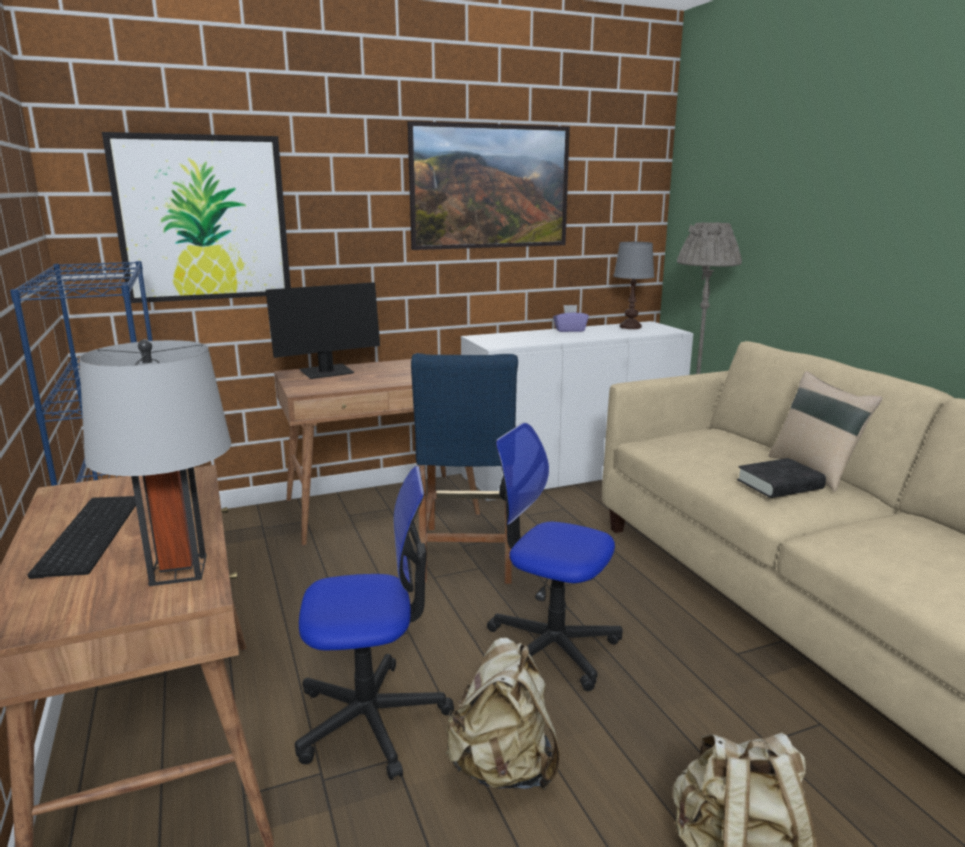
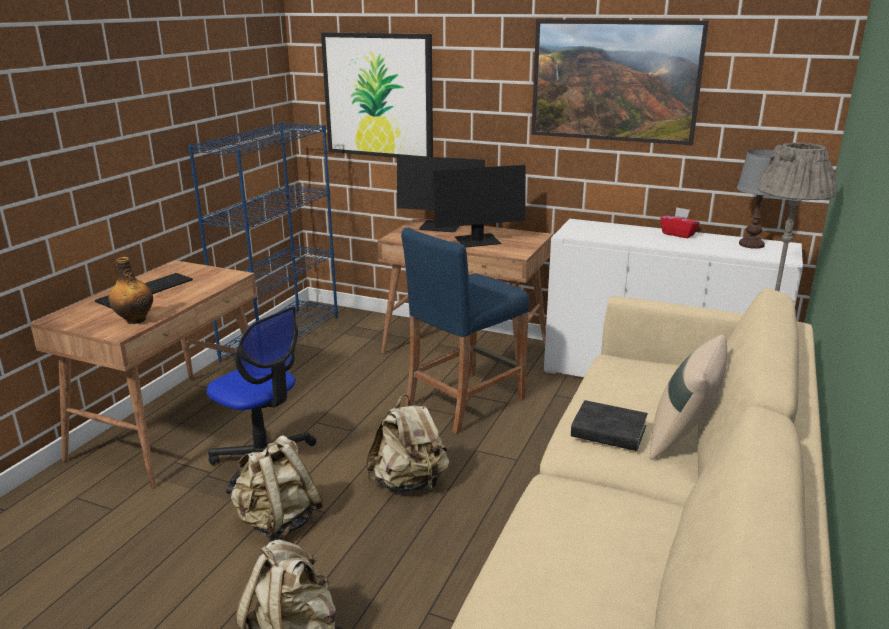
camera: 45 degrees right, 5 degrees up
grey table lamp [79,339,232,586] -> bottle [109,257,153,324]
office chair [487,423,623,691] -> beige backpack [366,394,449,492]
purple tissue box [553,305,589,332] -> red tissue box [660,207,700,238]
none -> monitor [433,165,526,248]

